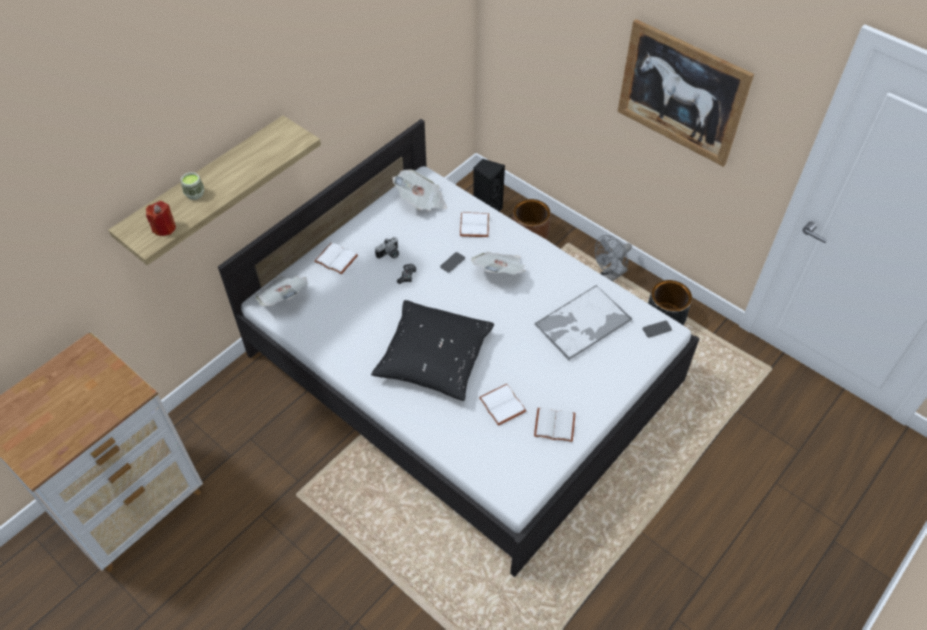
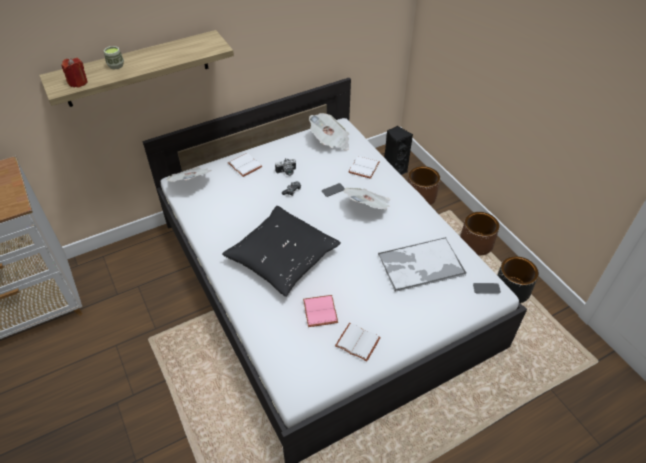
camera: 20 degrees right, 5 degrees down
white book [479,384,526,426] -> pink book [303,295,338,327]
grey fan [595,235,632,281] -> brown planter [460,212,500,256]
picture [617,19,754,167] -> none

